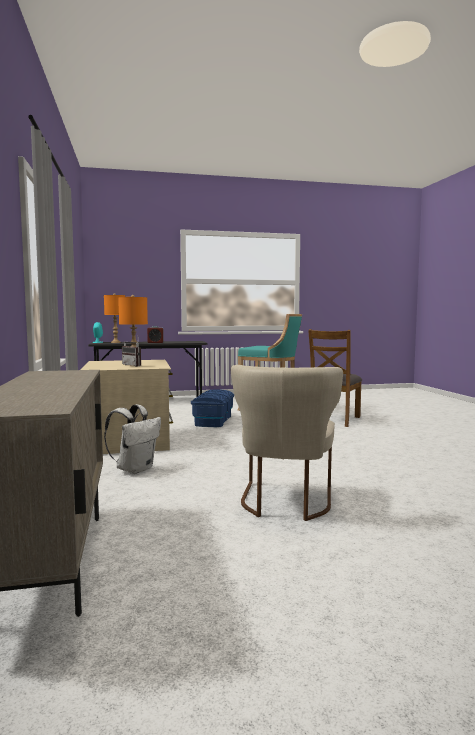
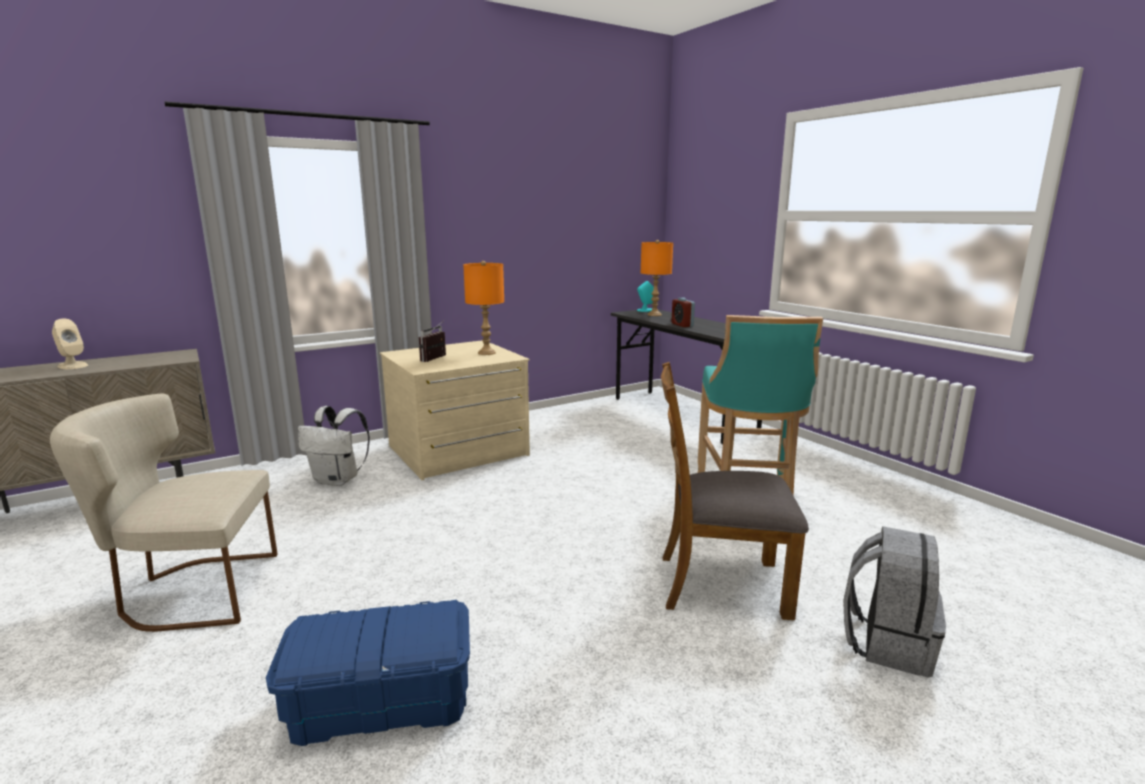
camera: 70 degrees right, 10 degrees up
blue storage box [191,389,234,427] -> blue storage box moved to [266,600,470,746]
none -> beige speaker [52,318,88,369]
none -> grey backpack [844,526,946,677]

